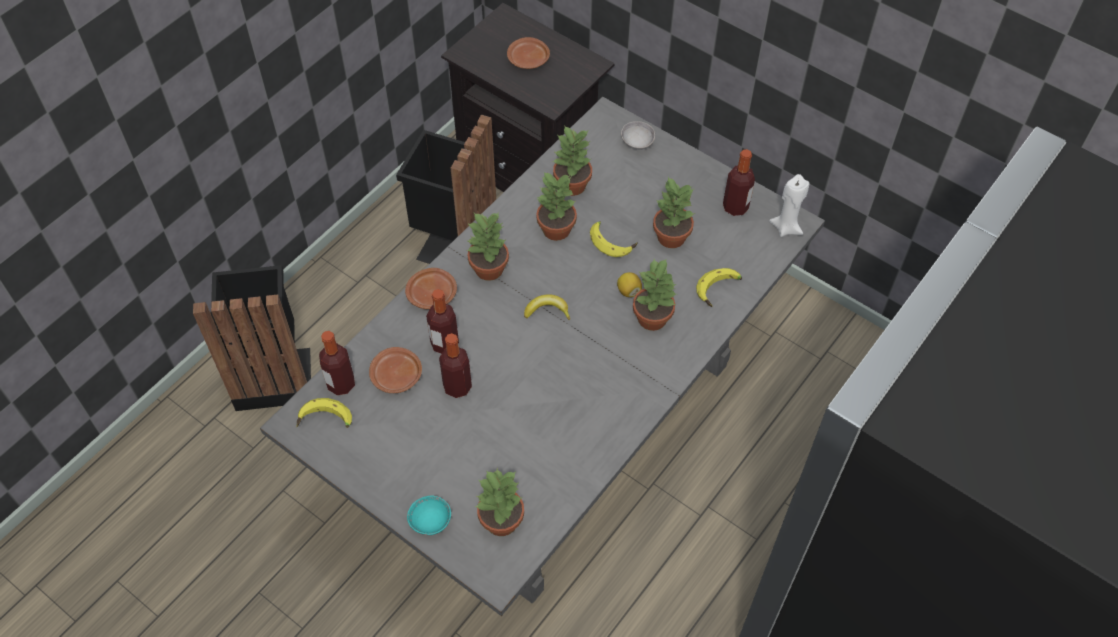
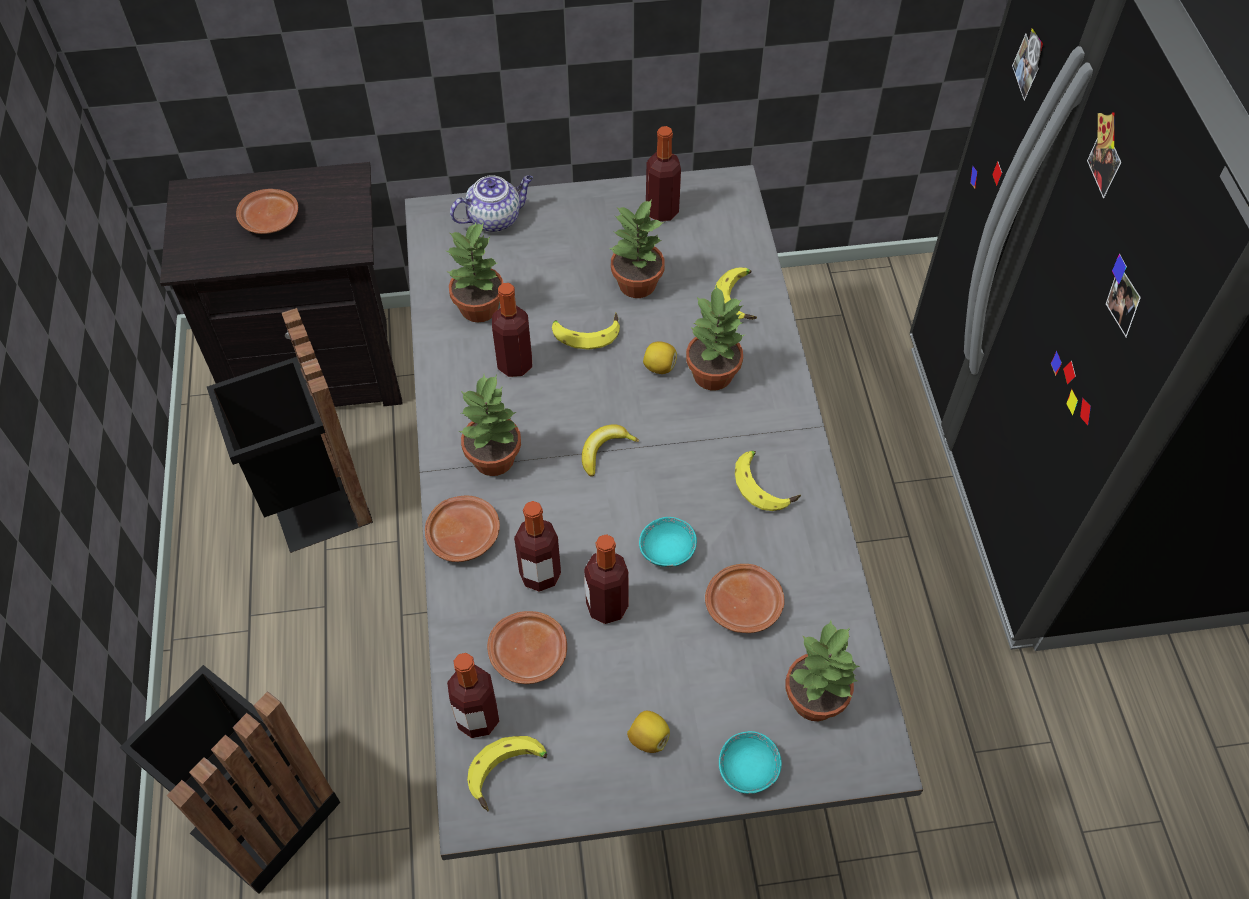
camera: 45 degrees left, 0 degrees up
potted plant [536,172,577,241] -> bottle [492,283,532,377]
grey bowl [621,121,655,150] -> teapot [450,175,533,232]
white candle [769,174,809,237] -> none
none -> lemon [627,711,670,753]
none -> turquoise bowl [639,517,697,567]
none -> brown plate [705,564,785,633]
none -> banana [735,451,801,511]

